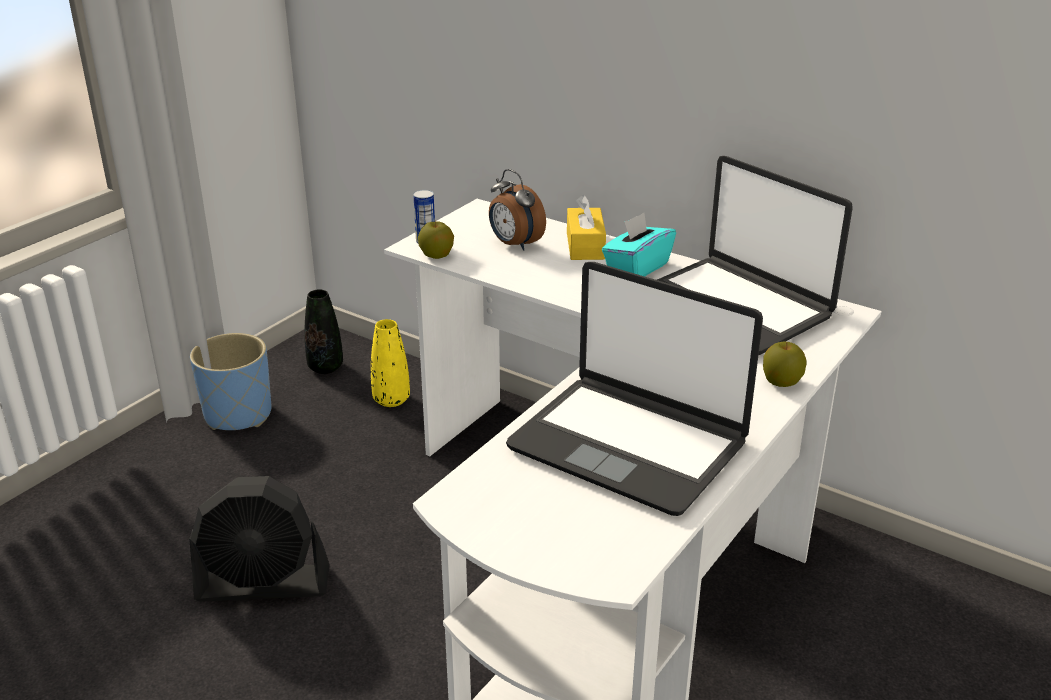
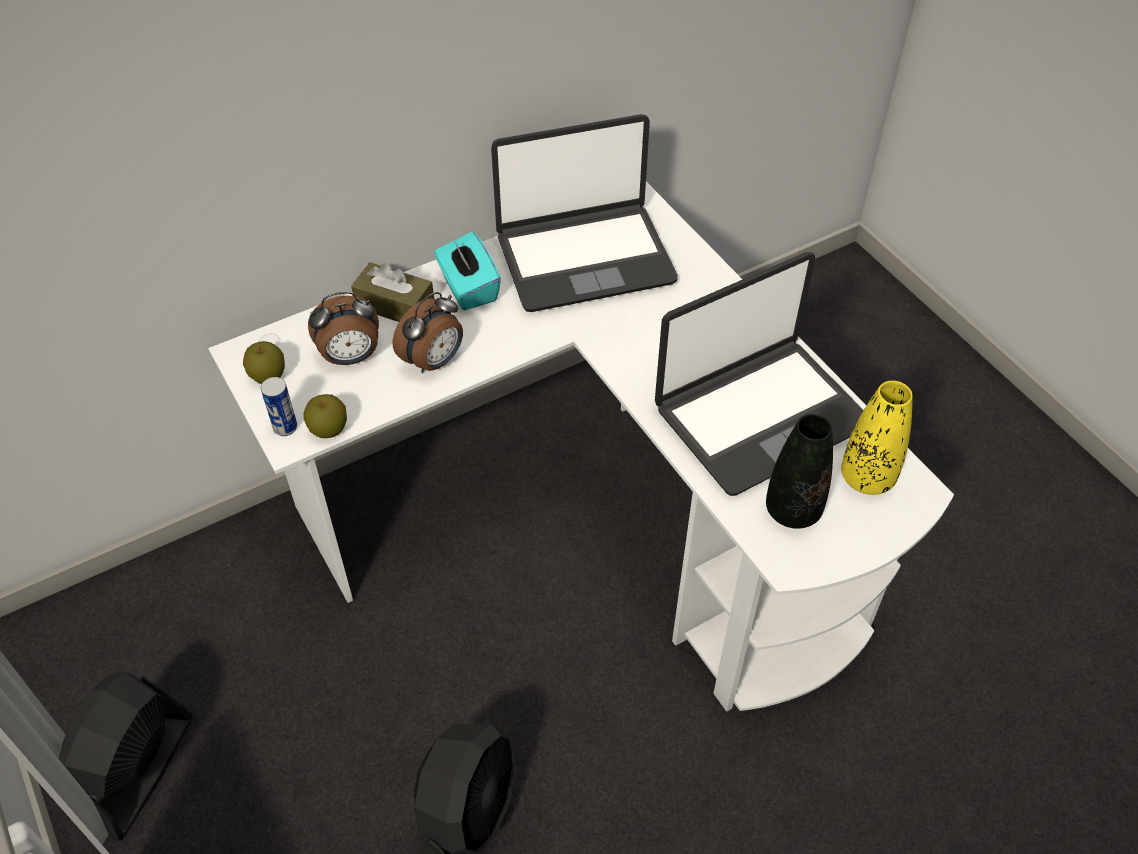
camera: 65 degrees left, 20 degrees up
blue planter [190,333,272,430] -> black fan [58,671,192,841]
black vase [304,289,343,374] -> black vase moved to [766,414,833,529]
yellow vase [371,319,410,407] -> yellow vase moved to [841,381,913,495]
yellow tissue box [567,195,606,260] -> brown tissue box [351,262,434,322]
apple [763,341,807,387] -> apple moved to [243,341,285,384]
none -> alarm clock [393,292,463,373]

